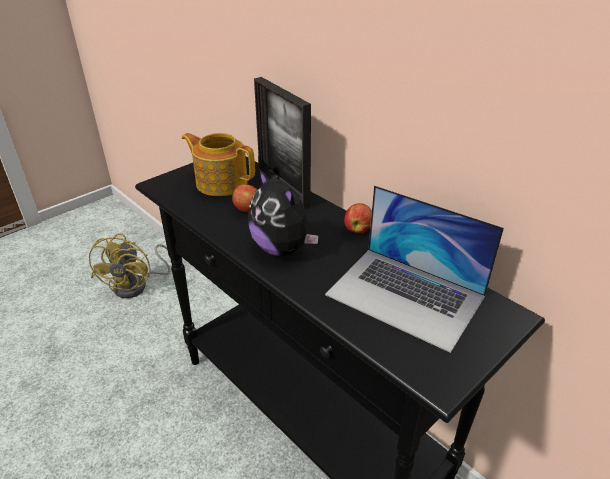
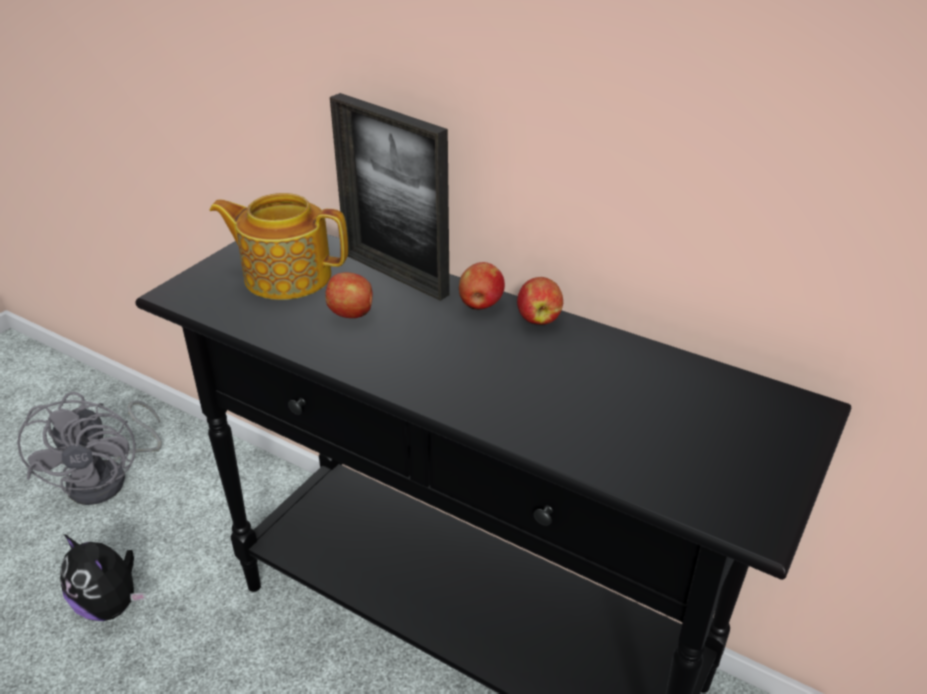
camera: 15 degrees left, 0 degrees up
yellow fan [89,233,171,299] -> grey fan [17,392,162,505]
plush toy [248,169,319,256] -> plush toy moved to [60,534,147,621]
laptop [325,185,504,353] -> none
none -> apple [459,262,505,310]

